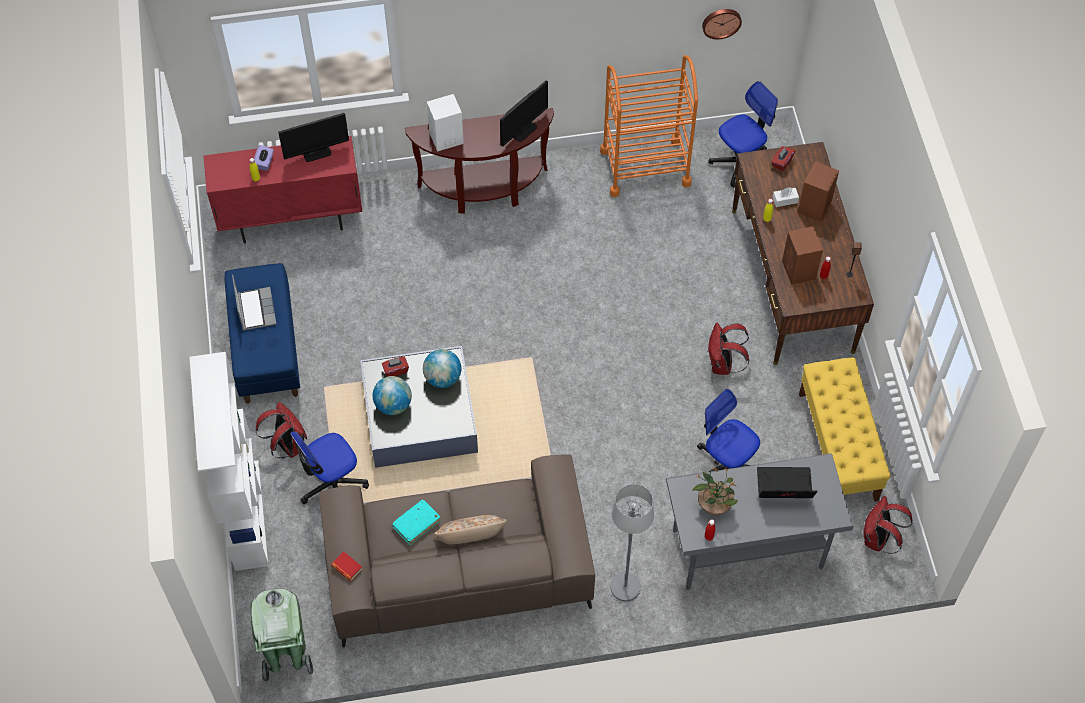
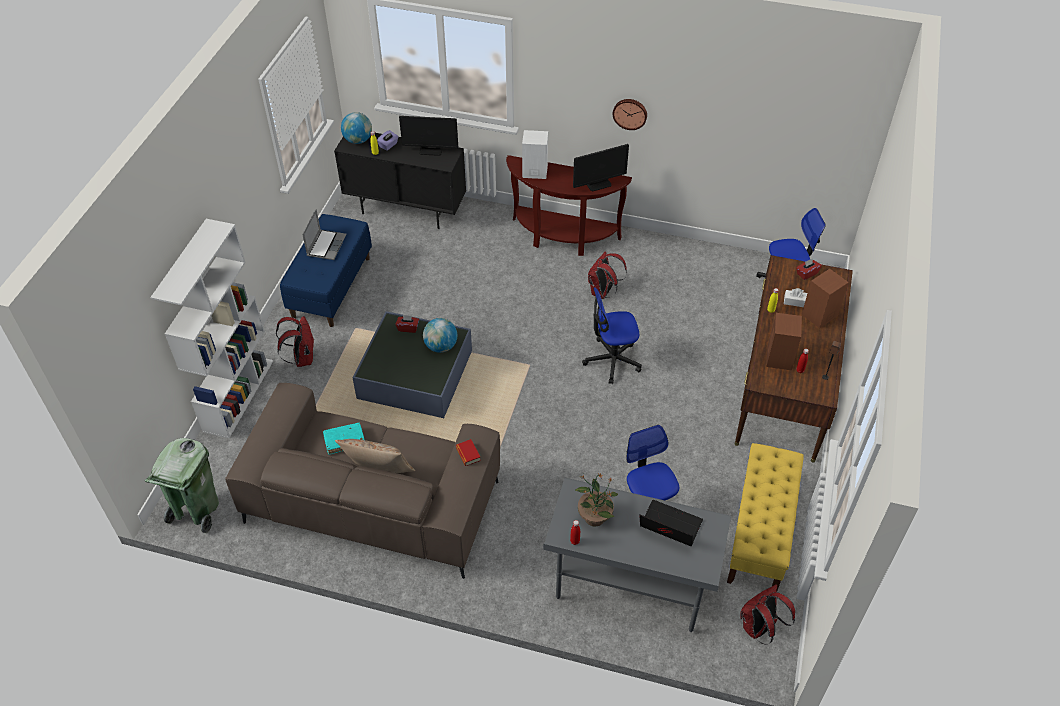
camera: 25 degrees right, 10 degrees down
red cabinet [203,136,363,244] -> black cabinet [334,133,466,229]
office chair [290,432,369,504] -> office chair moved to [582,287,642,384]
book [331,551,363,581] -> book moved to [456,439,481,466]
globe [372,376,412,415] -> globe moved to [341,112,372,144]
orange cart [600,55,698,197] -> none
grey floor lamp [610,484,654,602] -> none
wall clock [702,9,742,39] -> wall clock moved to [613,99,647,130]
red backpack [708,322,750,375] -> red backpack moved to [588,251,627,299]

